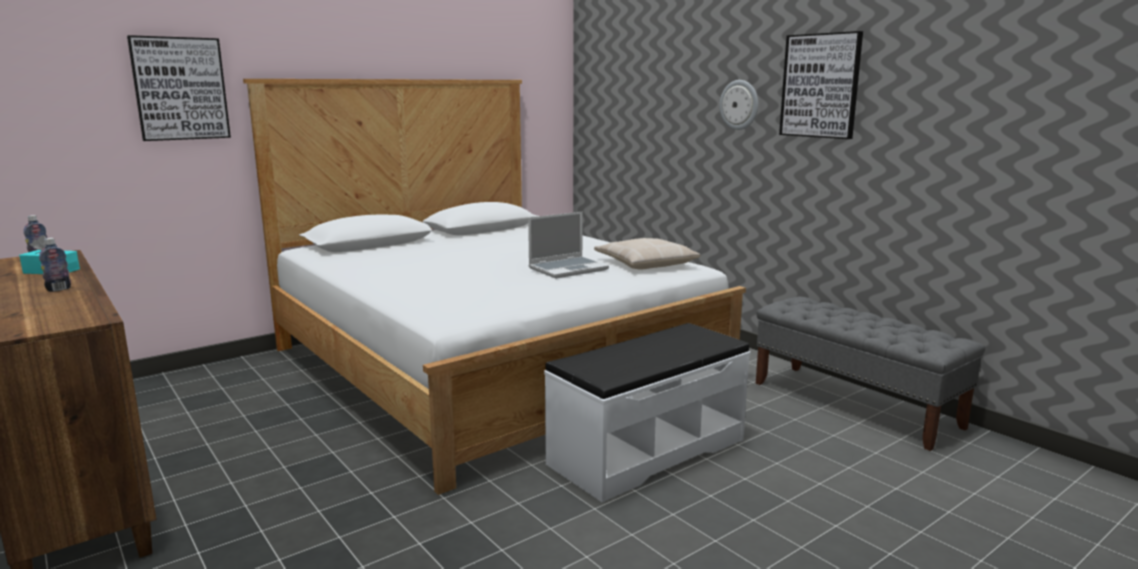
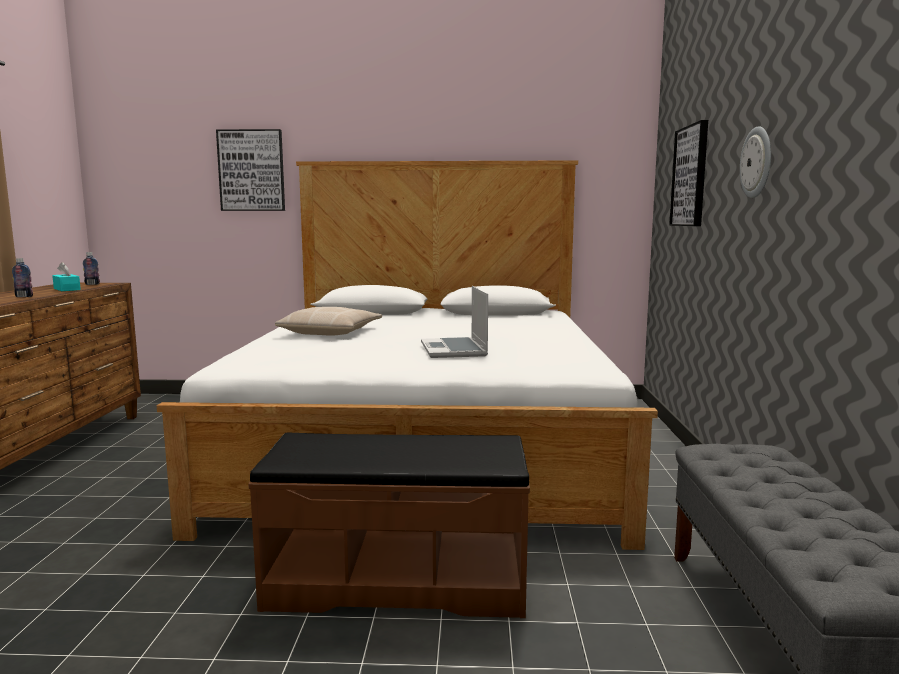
camera: 40 degrees right, 5 degrees down
laptop [528,212,609,279] -> laptop turned 75 degrees clockwise [421,286,488,358]
white bench [544,323,751,503] -> brown bench [248,433,530,618]
beige pillow [594,238,700,269] -> beige pillow moved to [275,307,382,336]
picture [779,31,863,139] -> picture moved to [669,120,708,226]

